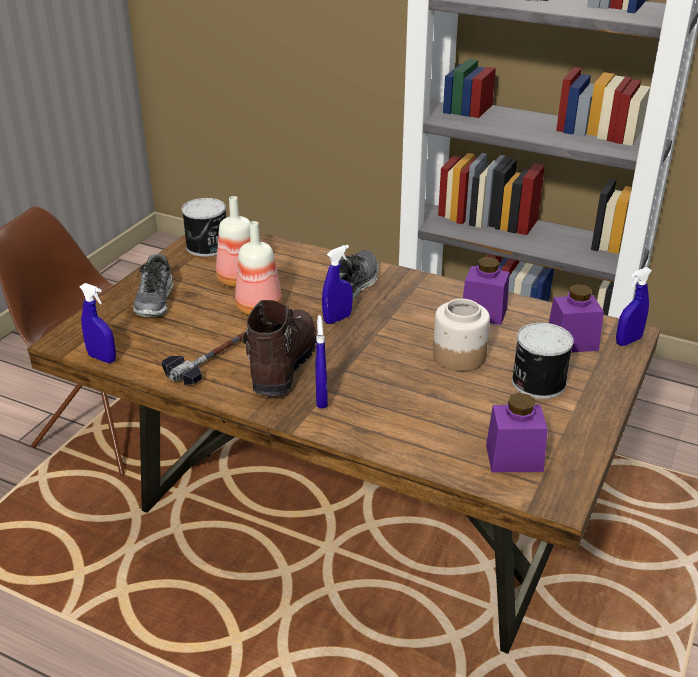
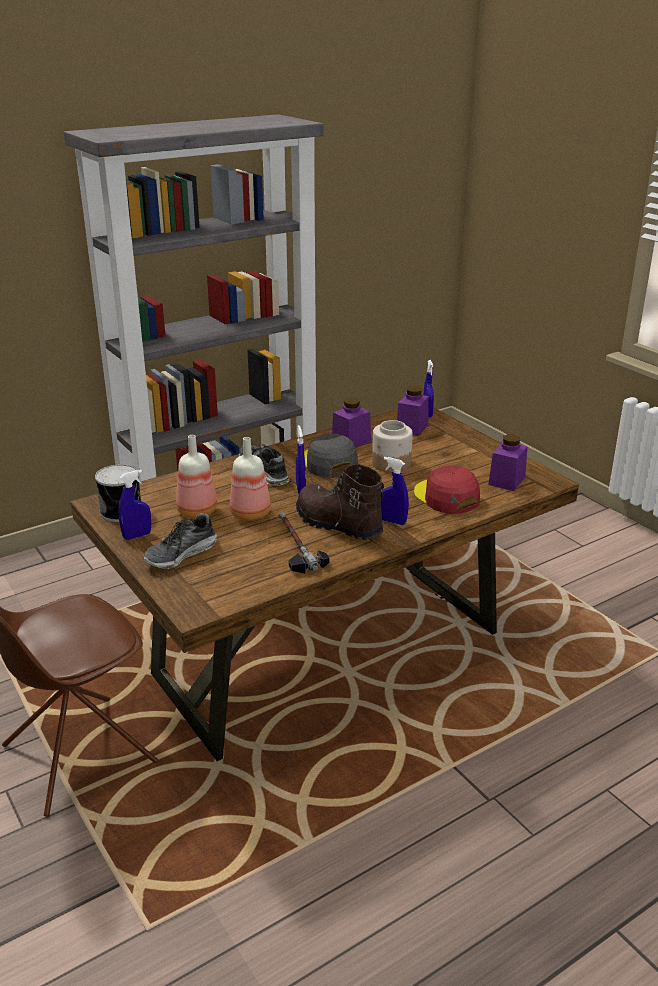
camera: 60 degrees left, 5 degrees down
blue spray bottle [79,283,116,363] -> blue spray bottle moved to [119,470,151,540]
shoe [133,254,173,317] -> shoe turned 105 degrees clockwise [143,513,217,569]
can [512,323,573,399] -> none
none -> grey cap [304,434,358,478]
none -> red cap [414,465,480,514]

